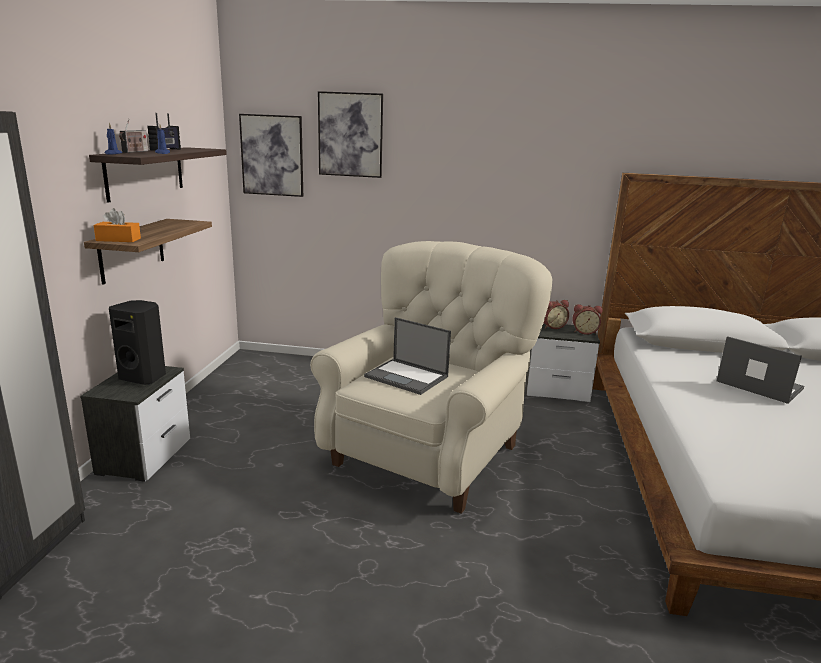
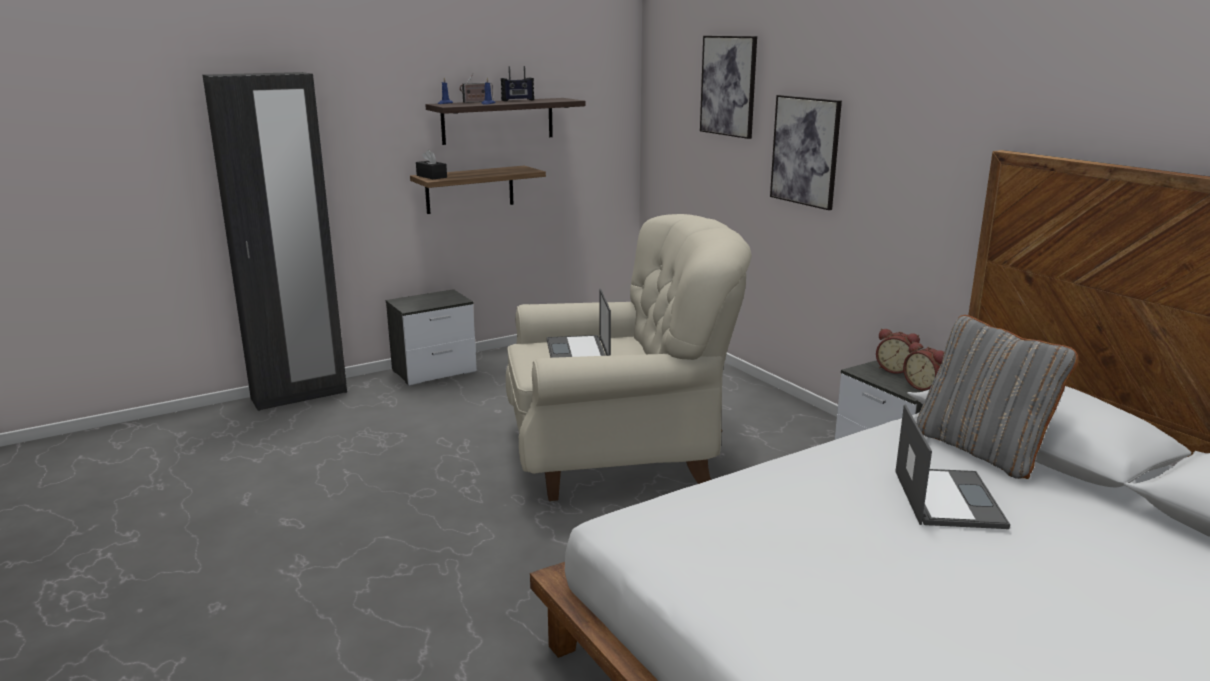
camera: 50 degrees right, 0 degrees up
orange tissue box [94,208,141,242] -> black tissue box [416,150,447,179]
black speaker [109,300,166,385] -> none
picture [239,114,303,197] -> picture moved to [770,95,842,210]
none -> grey pillow [917,315,1078,479]

